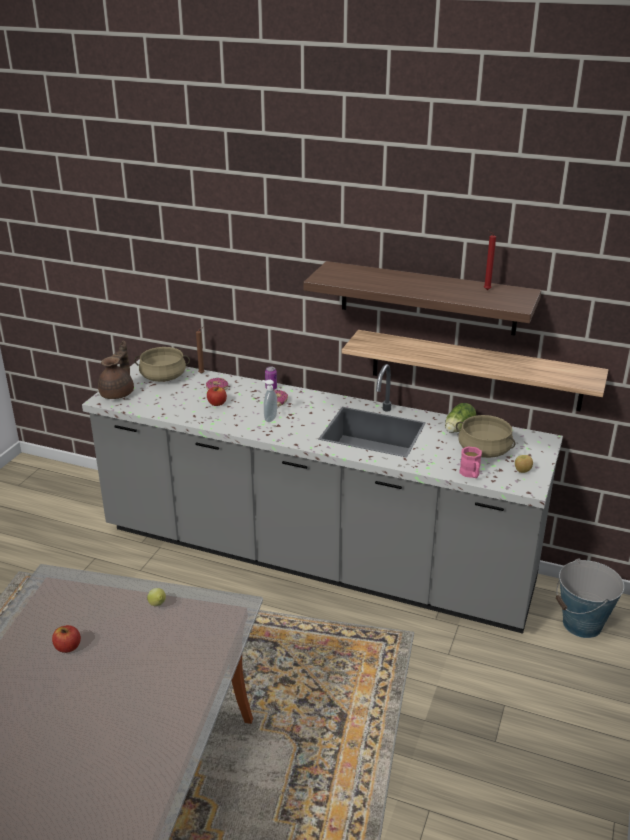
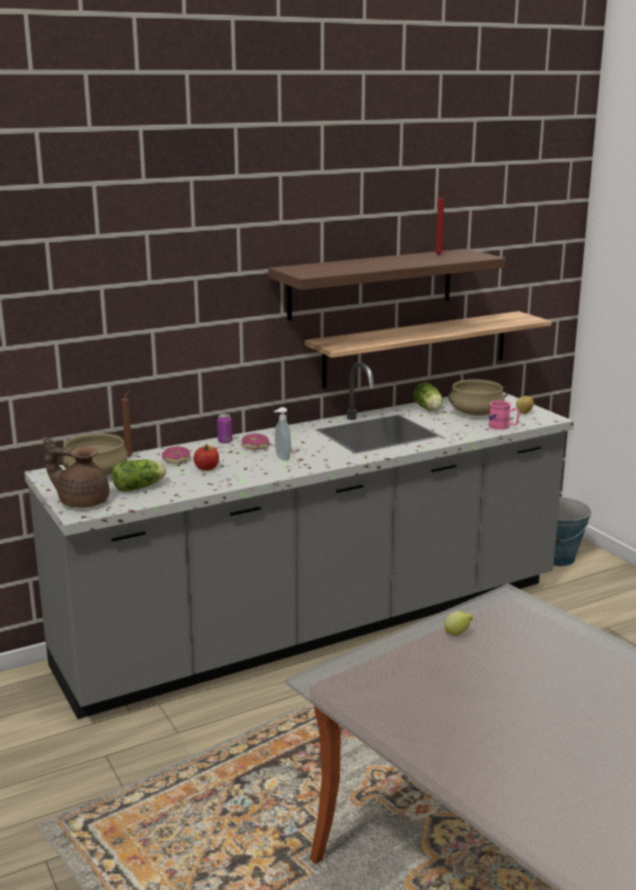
camera: 50 degrees left, 10 degrees down
apple [52,625,81,653] -> none
brown teapot [98,341,134,399] -> brown teapot turned 45 degrees counterclockwise [43,436,110,508]
none -> lettuce [112,460,166,492]

